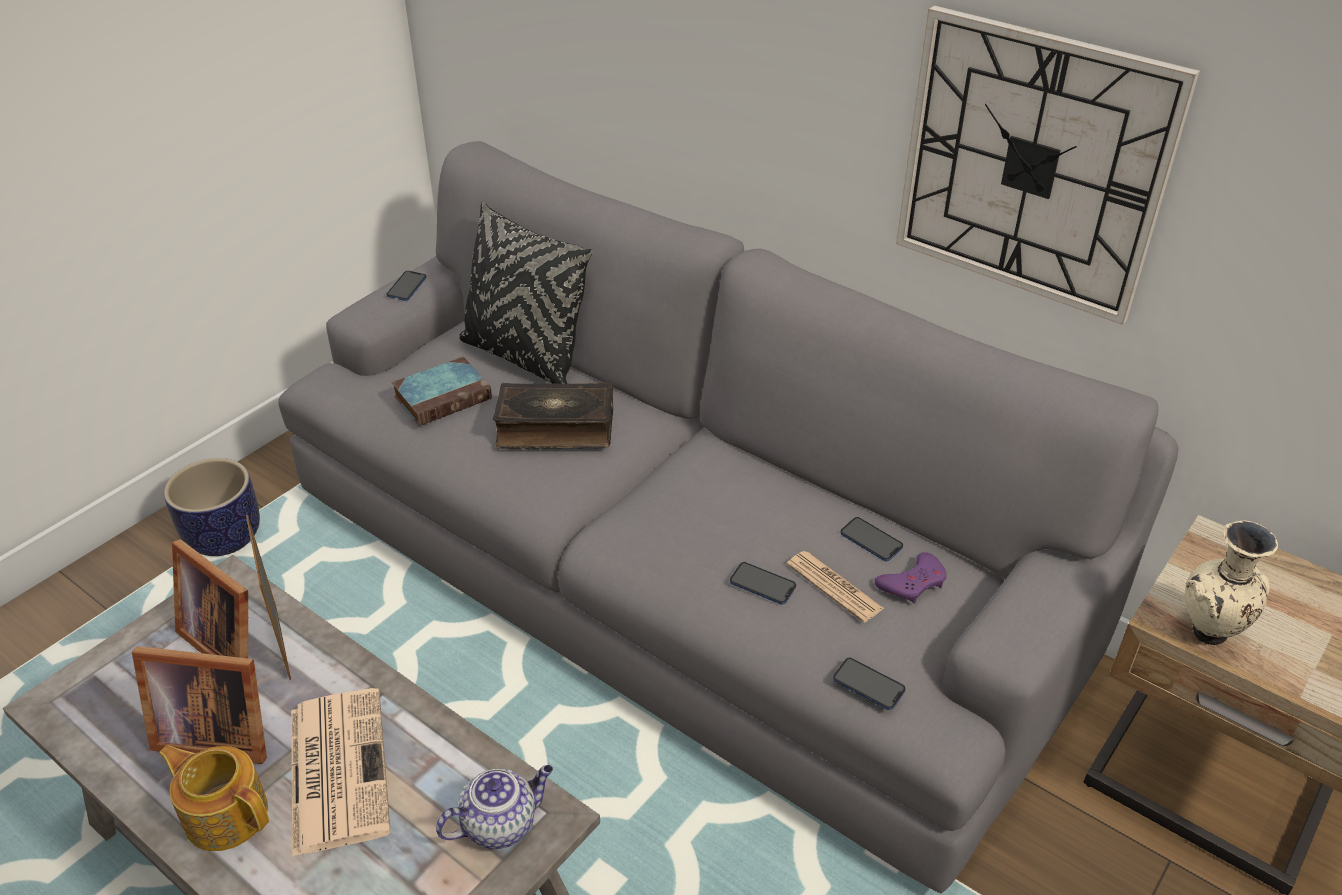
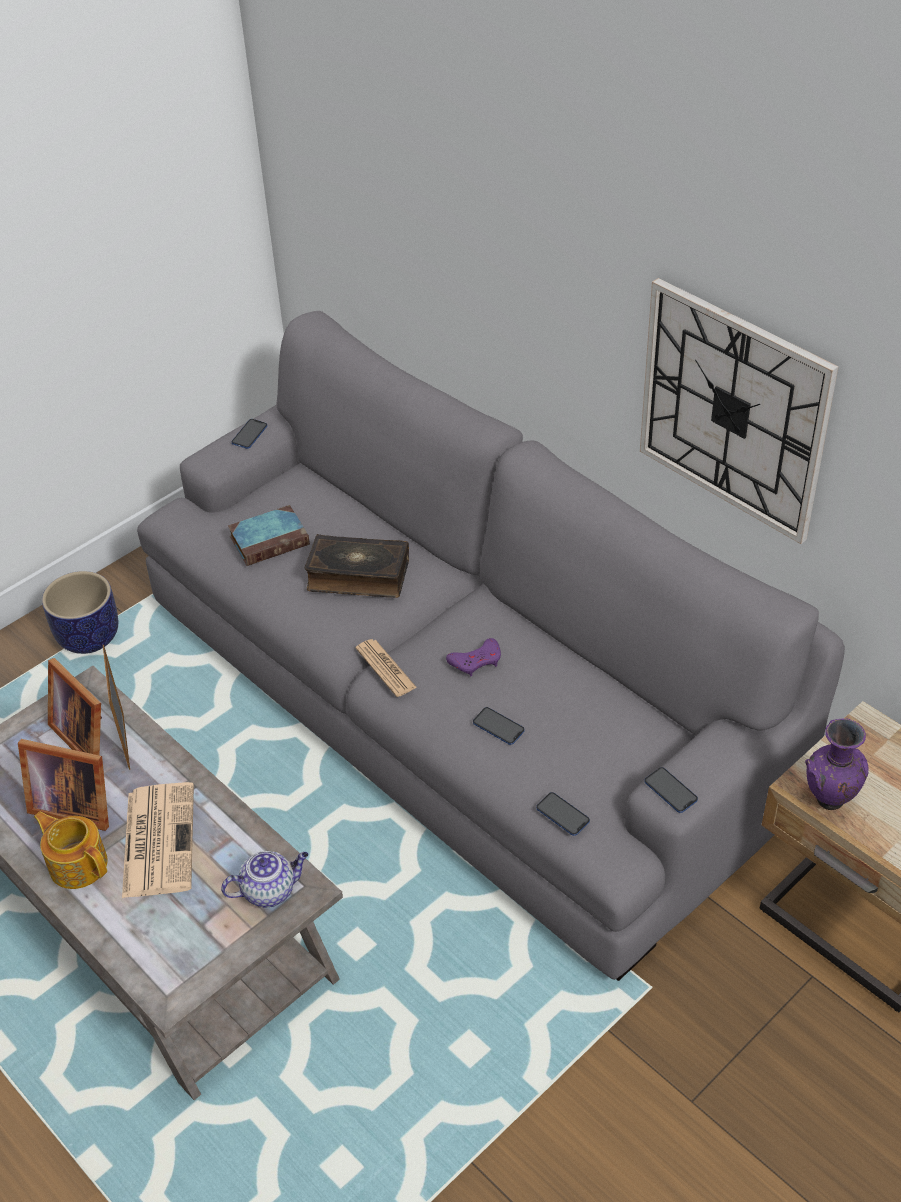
camera: 10 degrees right, 5 degrees up
black pillow [459,202,593,384] -> none
newspaper [787,551,884,623] -> newspaper moved to [355,639,417,697]
phone [840,517,903,561] -> phone moved to [645,767,698,813]
purple game controller [875,552,946,604] -> purple game controller moved to [446,638,501,676]
beige vase [1185,520,1278,645] -> purple vase [805,718,869,810]

